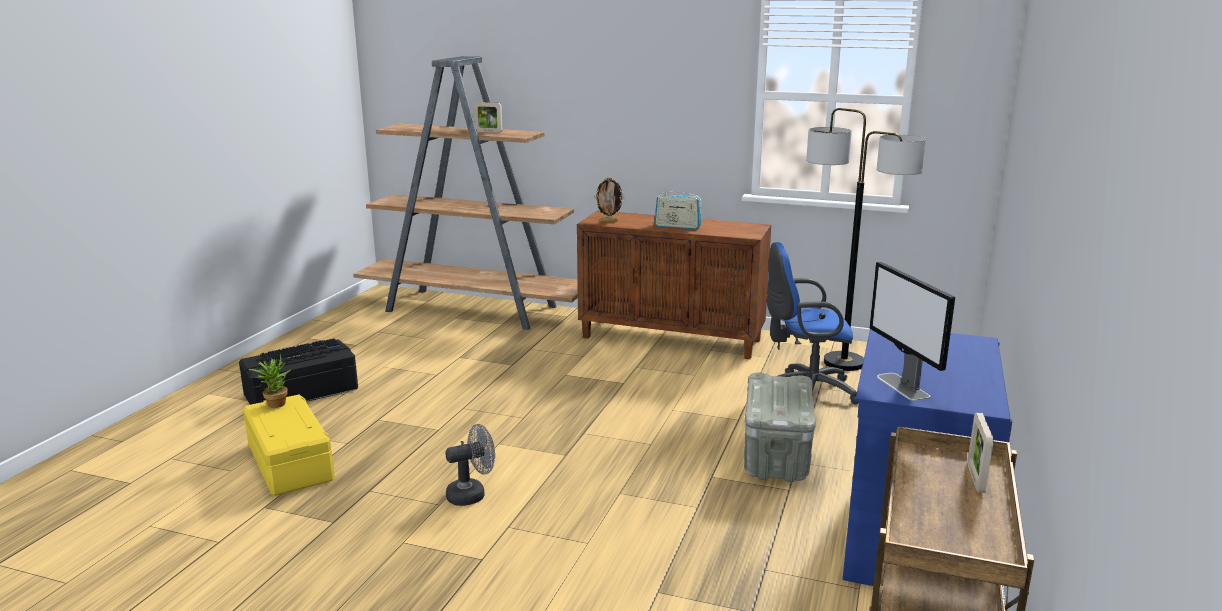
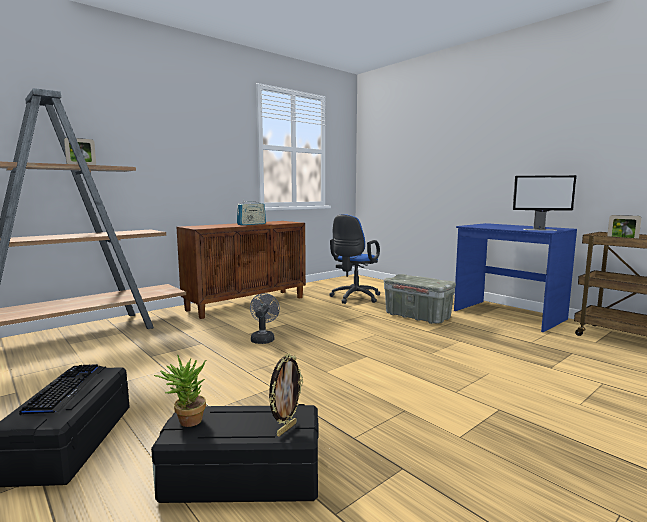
camera: 60 degrees left, 10 degrees down
yellow storage box [243,394,335,496] -> black storage box [151,404,318,503]
grey fan [445,424,495,506] -> grey fan moved to [250,293,280,344]
picture frame [594,177,624,222] -> picture frame moved to [269,353,303,436]
floor lamp [806,108,926,371] -> none

